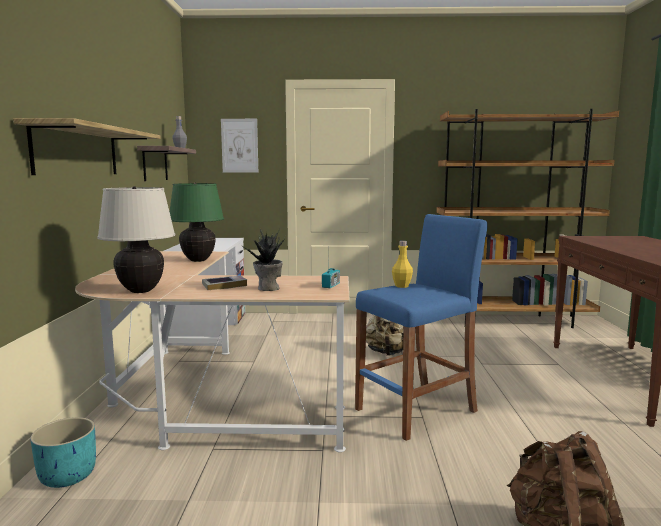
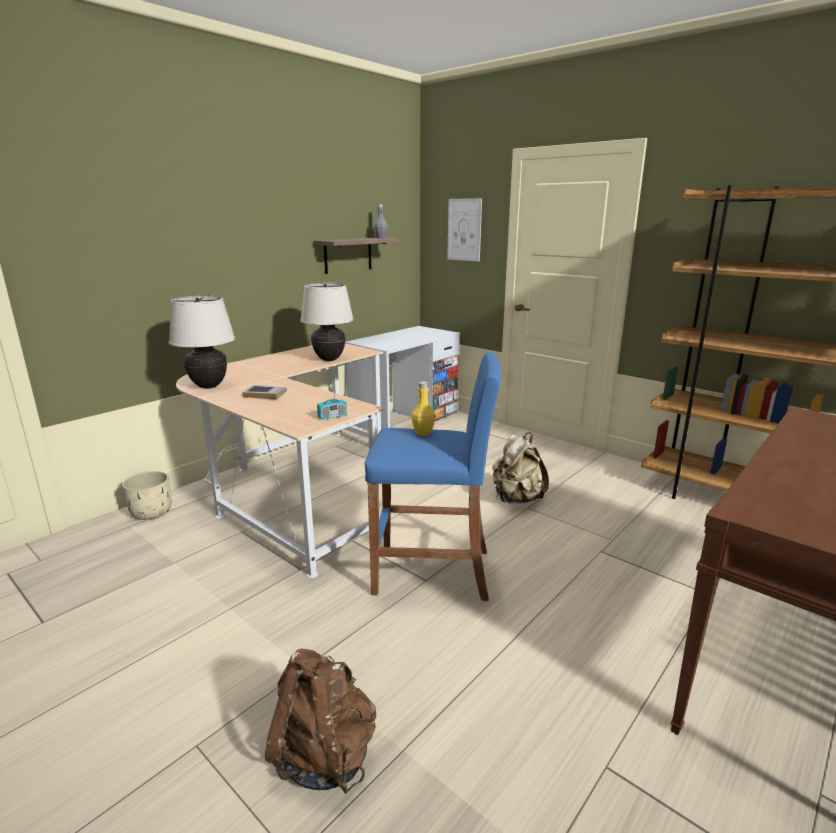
camera: 40 degrees right, 10 degrees up
shelf [13,118,161,175] -> none
turquoise planter [30,417,96,488] -> beige planter [122,471,171,520]
green table lamp [170,183,224,262] -> beige table lamp [300,283,354,361]
potted plant [241,228,285,291] -> none

